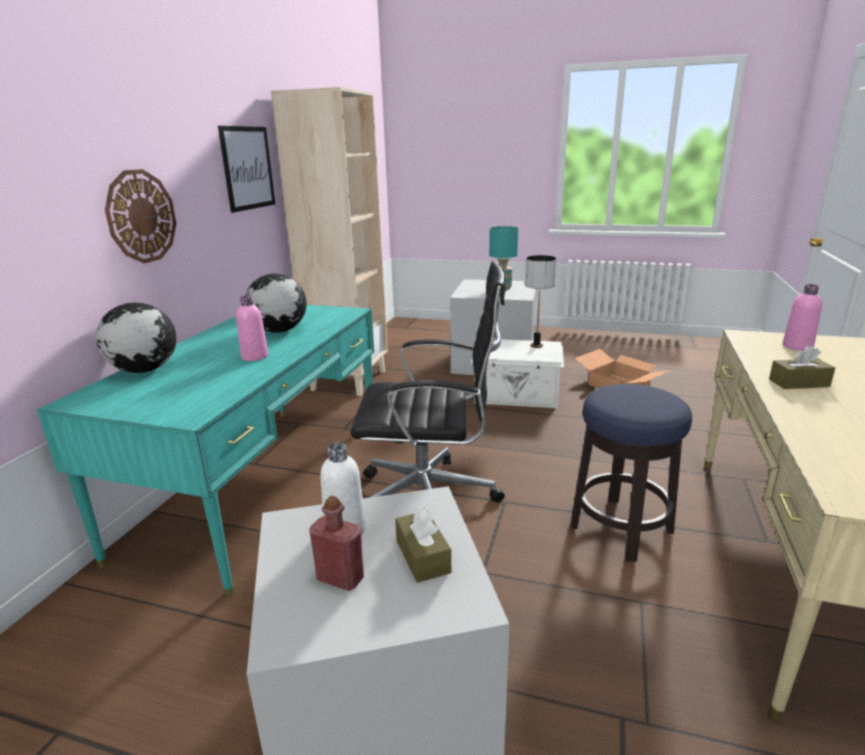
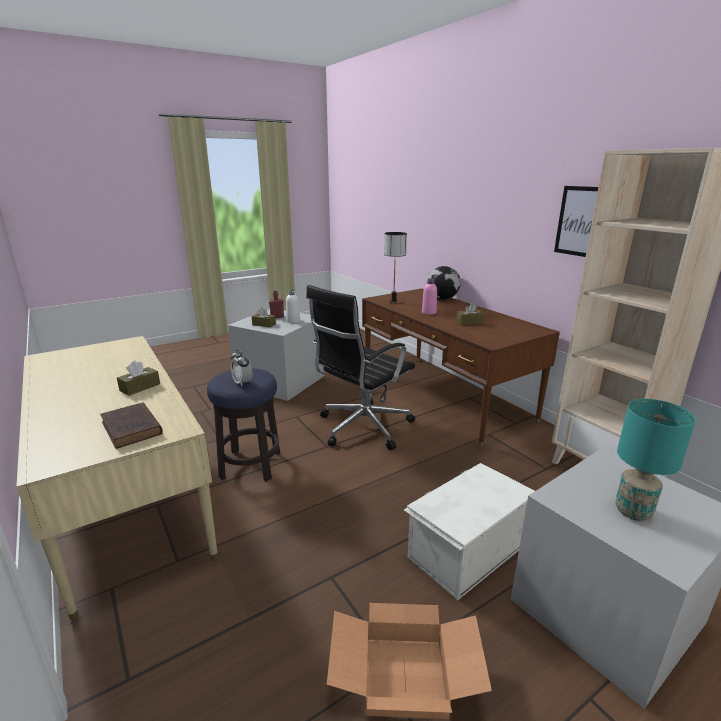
camera: 130 degrees right, 0 degrees up
turquoise desk [37,305,374,597] -> brown desk [362,289,560,447]
wall clock [105,169,176,263] -> none
globe [245,274,306,333] -> brown tissue box [456,303,484,325]
table lamp [525,255,556,348] -> table lamp moved to [384,232,407,304]
pink bottle [783,284,822,351] -> brown book [100,402,163,449]
none -> alarm clock [231,349,252,386]

